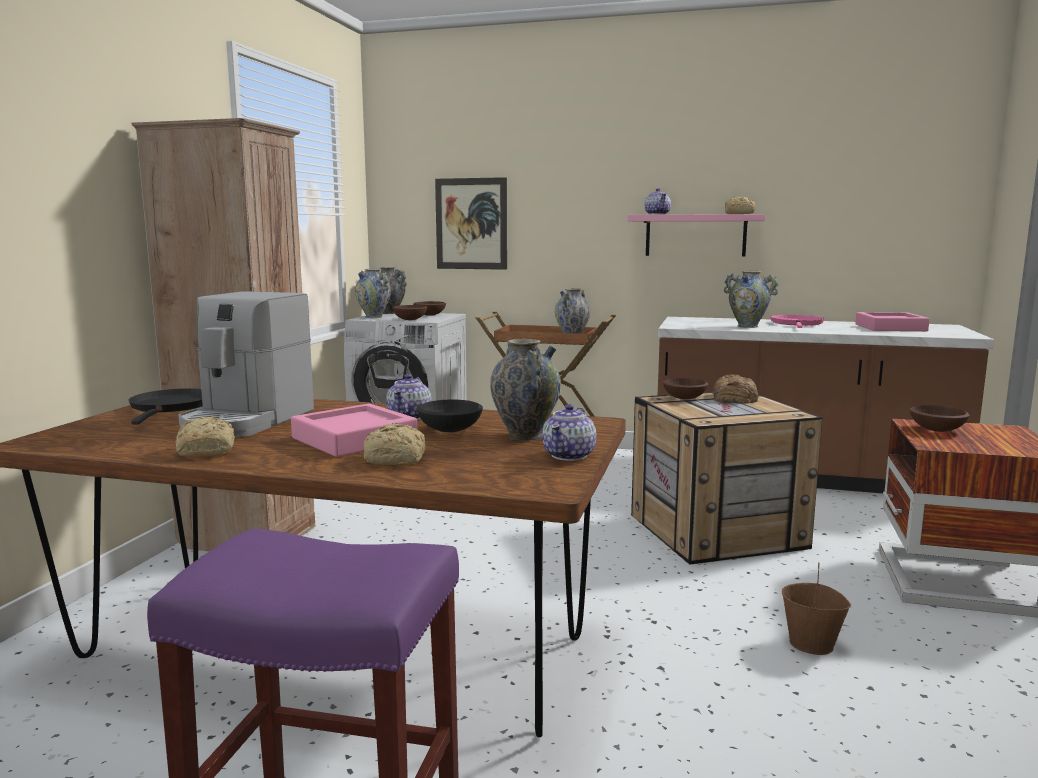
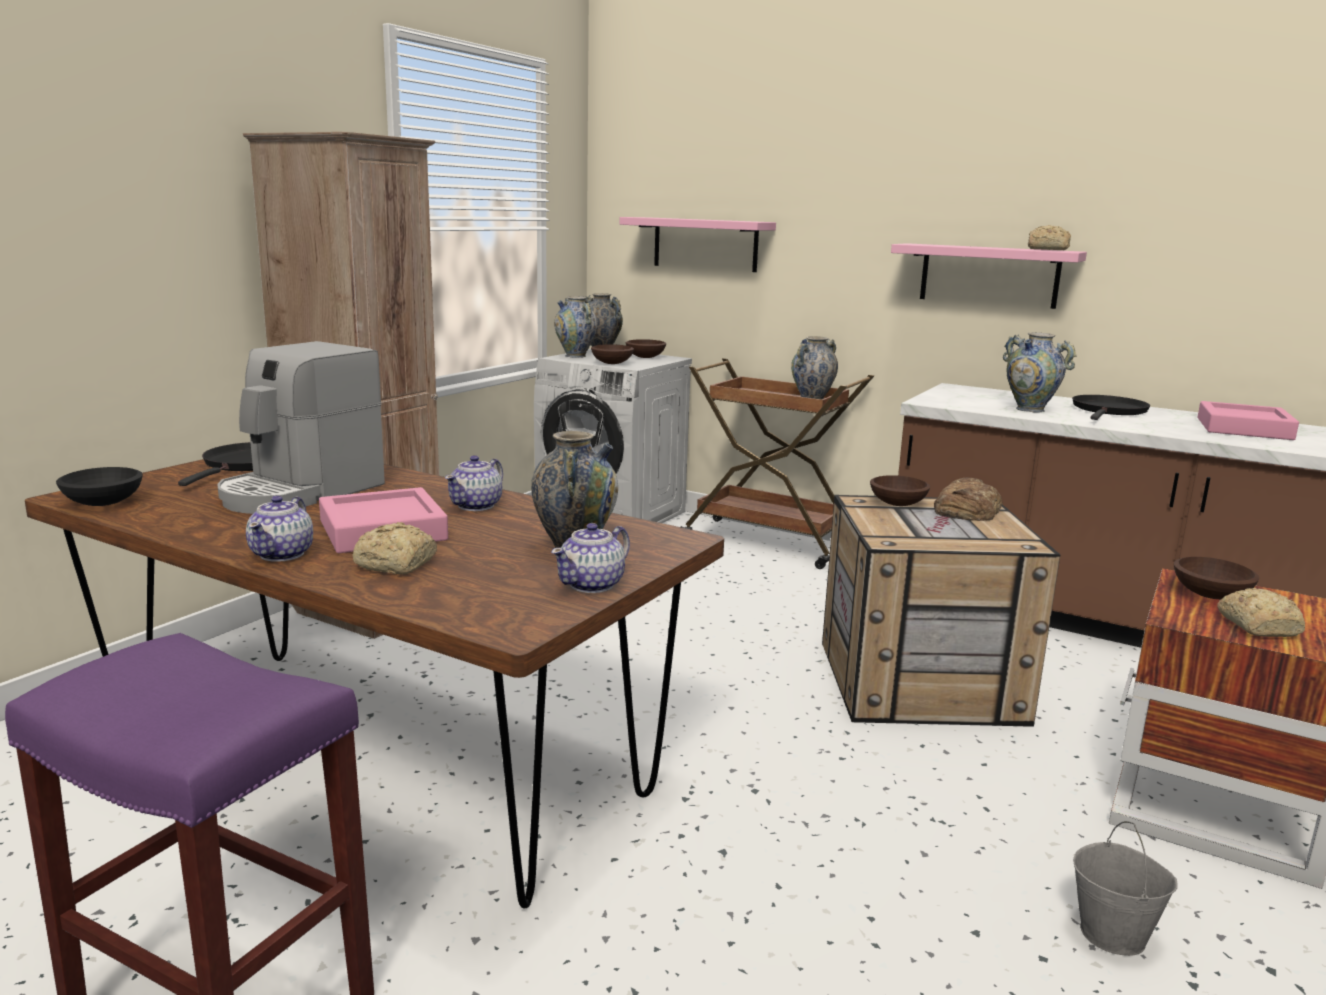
camera: 15 degrees right, 5 degrees up
bread [175,417,235,457] -> bread moved to [1217,588,1305,637]
black bowl [417,400,483,432] -> black bowl moved to [56,467,143,506]
picture [435,177,507,270] -> pink shelf [620,217,776,272]
teapot [644,188,671,215] -> teapot moved to [246,495,313,562]
pink frying pan [770,315,824,328] -> black frying pan [1072,395,1150,420]
brown bucket [782,562,851,655] -> none
none -> grey bucket [1073,821,1178,956]

